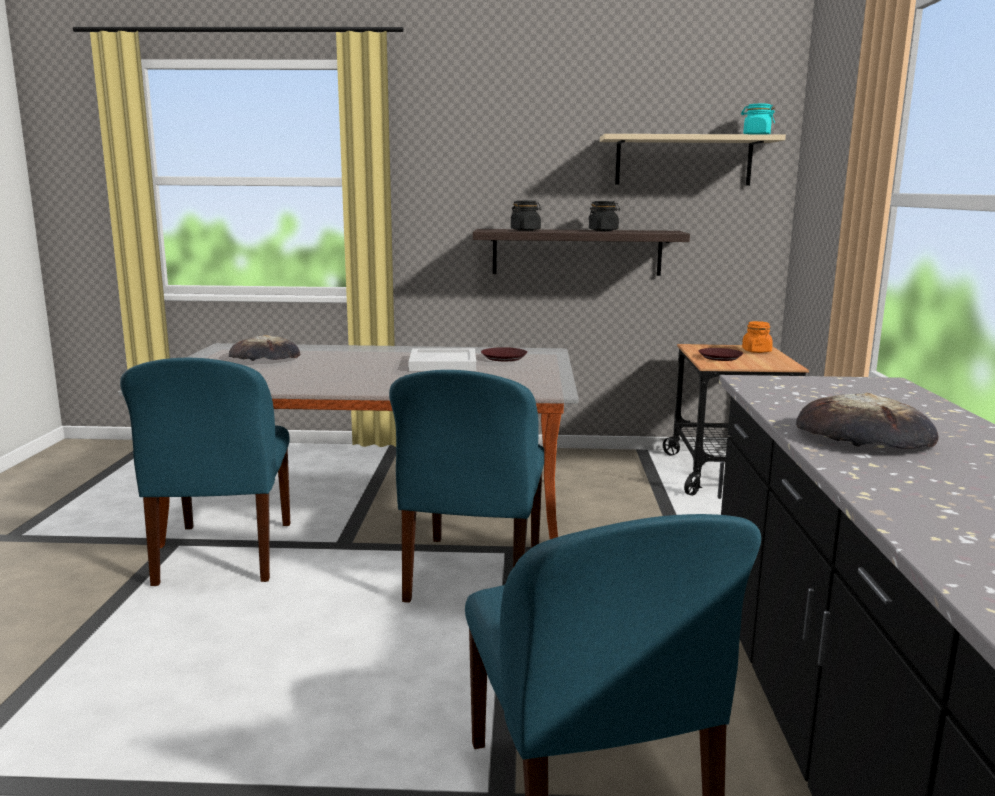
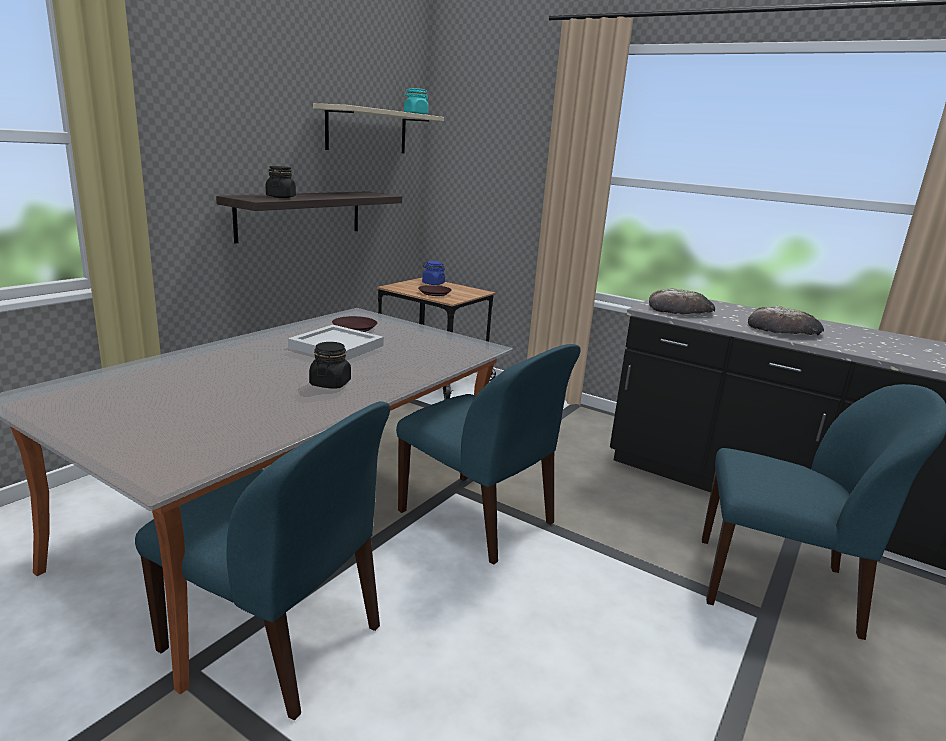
camera: 60 degrees left, 5 degrees up
bread [229,335,300,361] -> bread moved to [649,288,715,315]
black jar [588,201,620,231] -> black jar moved to [309,342,351,389]
orange jar [742,321,773,353] -> blue jar [422,261,445,285]

